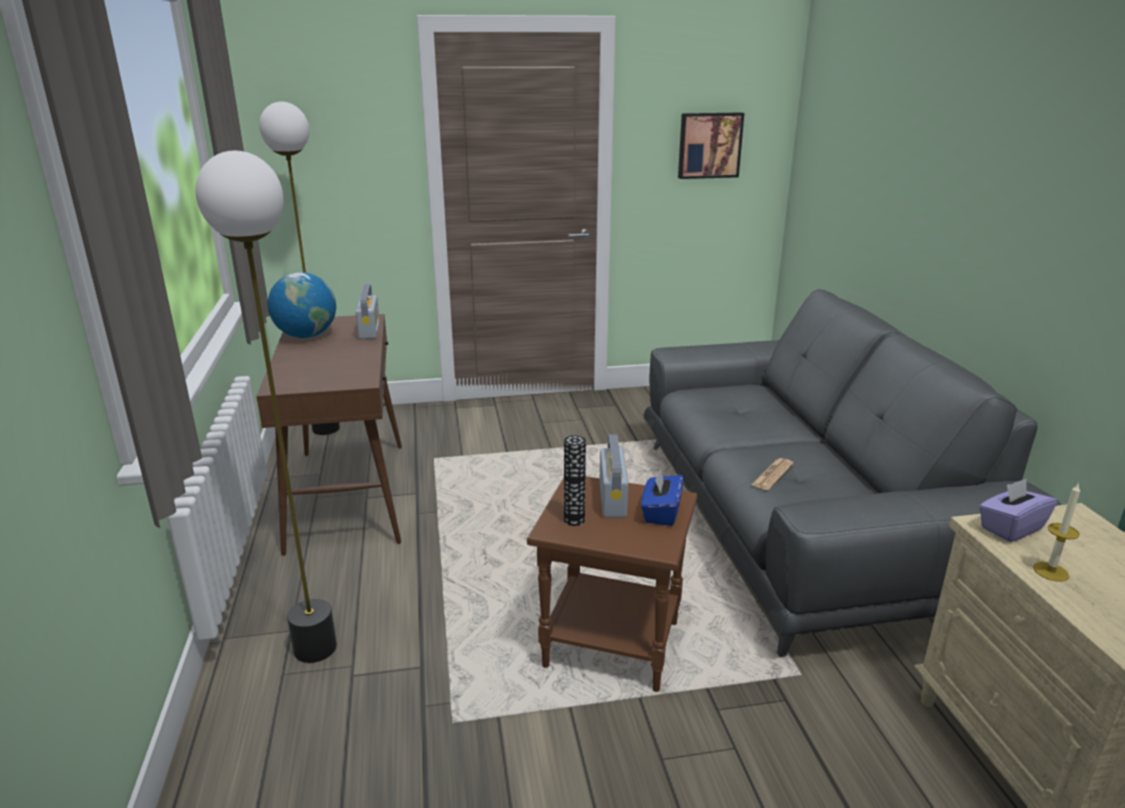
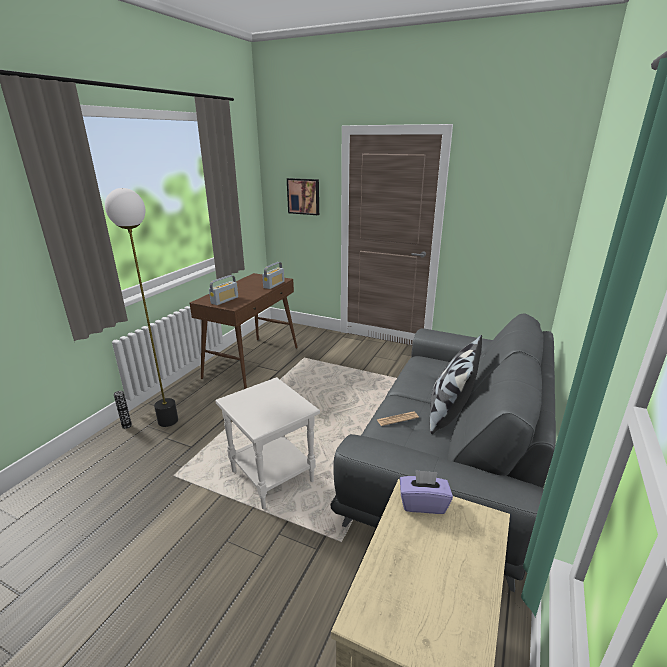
camera: 35 degrees right, 0 degrees up
floor lamp [259,102,340,435] -> none
globe [267,272,336,338] -> none
brown side table [527,476,698,692] -> white side table [215,377,320,509]
vase [564,435,586,526] -> vase moved to [114,391,132,429]
radio [600,435,628,517] -> radio moved to [209,275,238,305]
blue tissue box [641,469,683,526] -> none
picture [678,112,744,179] -> picture moved to [287,178,319,215]
candle [1033,482,1080,581] -> none
none -> pillow [430,335,482,434]

